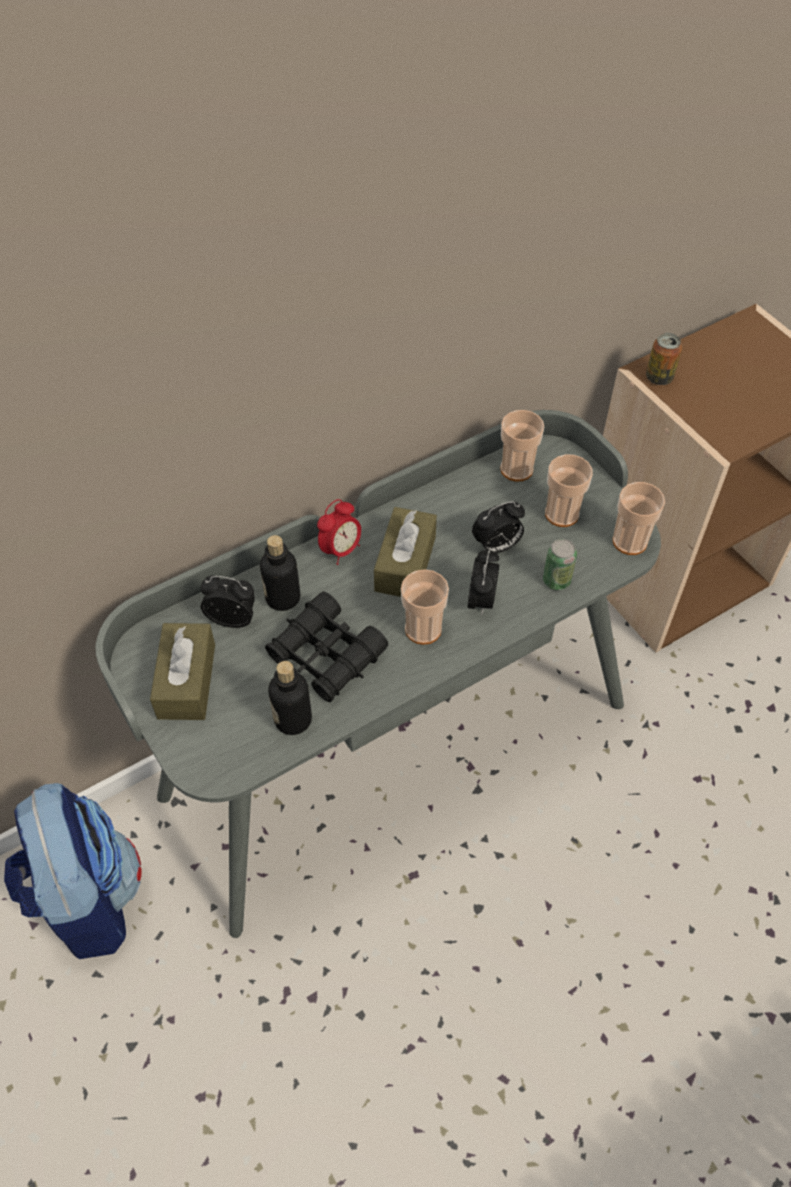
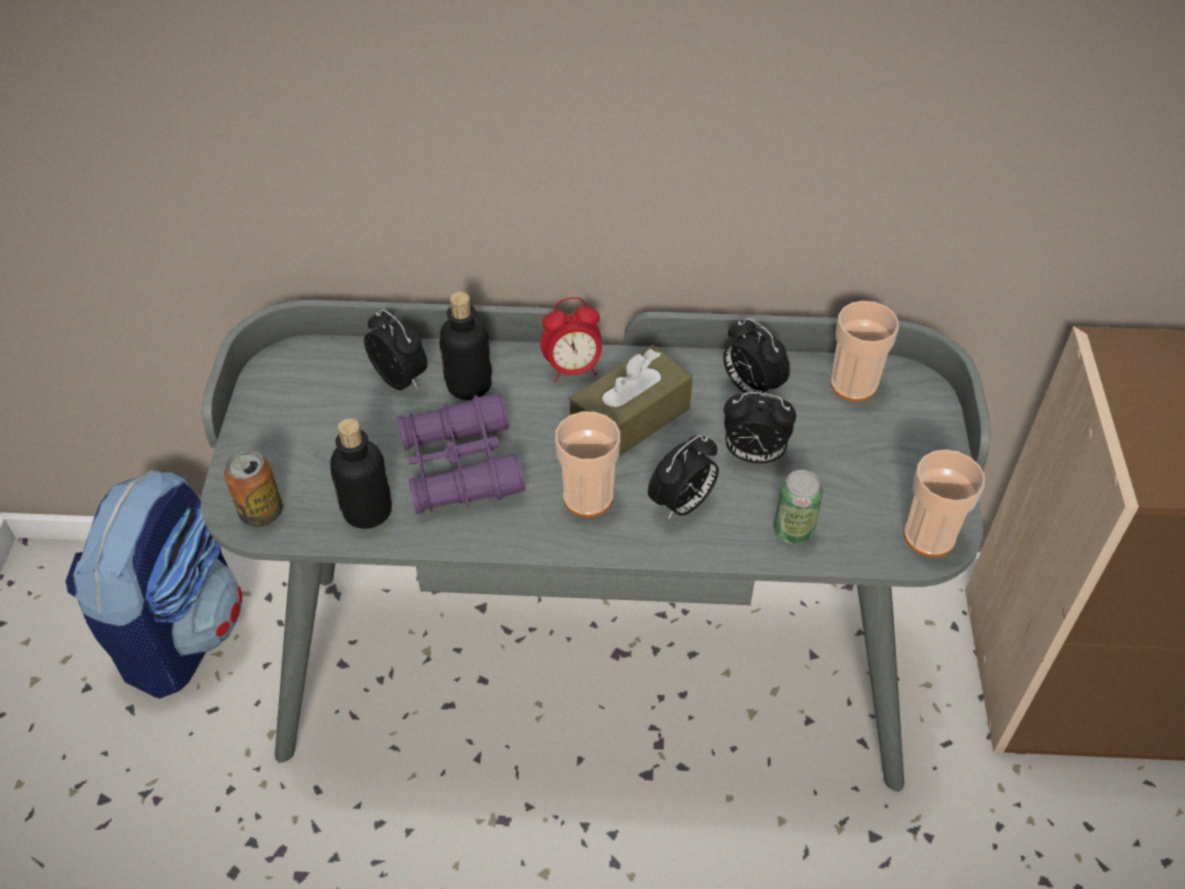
camera: 35 degrees right, 5 degrees down
brown tissue box [150,623,215,720] -> none
black binoculars [265,592,388,702] -> purple binoculars [397,394,526,514]
cup [545,454,593,527] -> none
can [646,333,682,385] -> can moved to [224,450,283,527]
none -> alarm clock [723,318,790,396]

